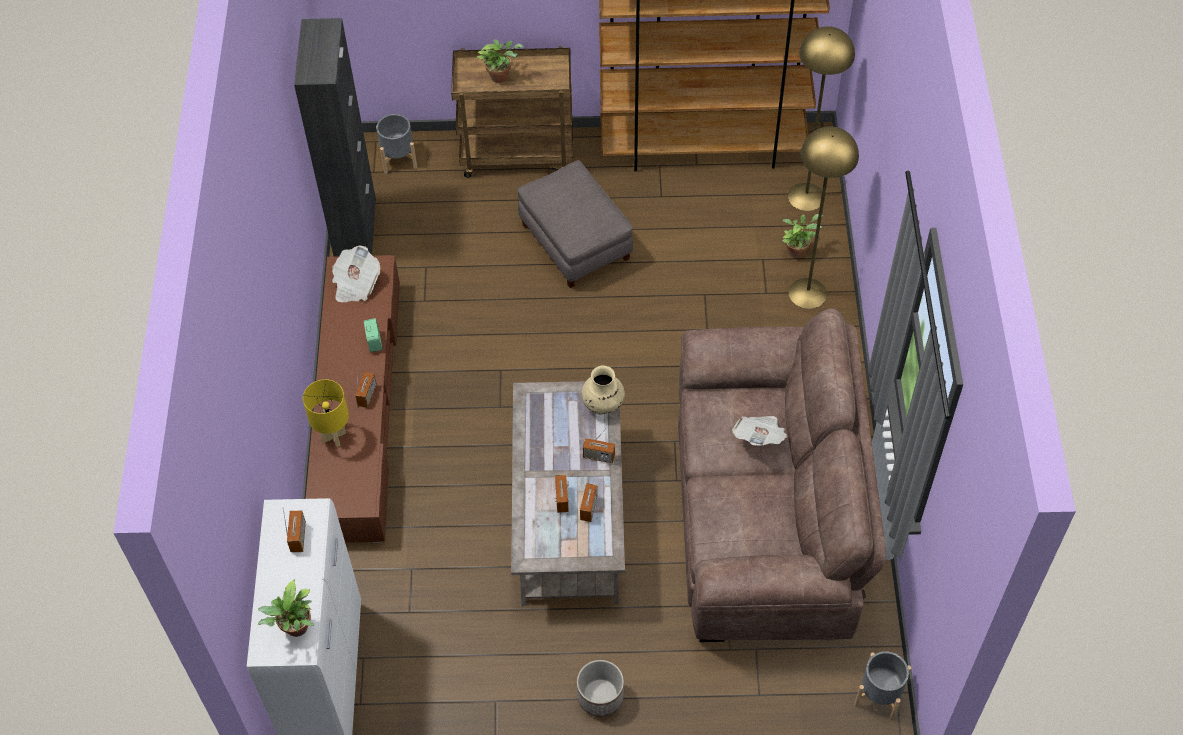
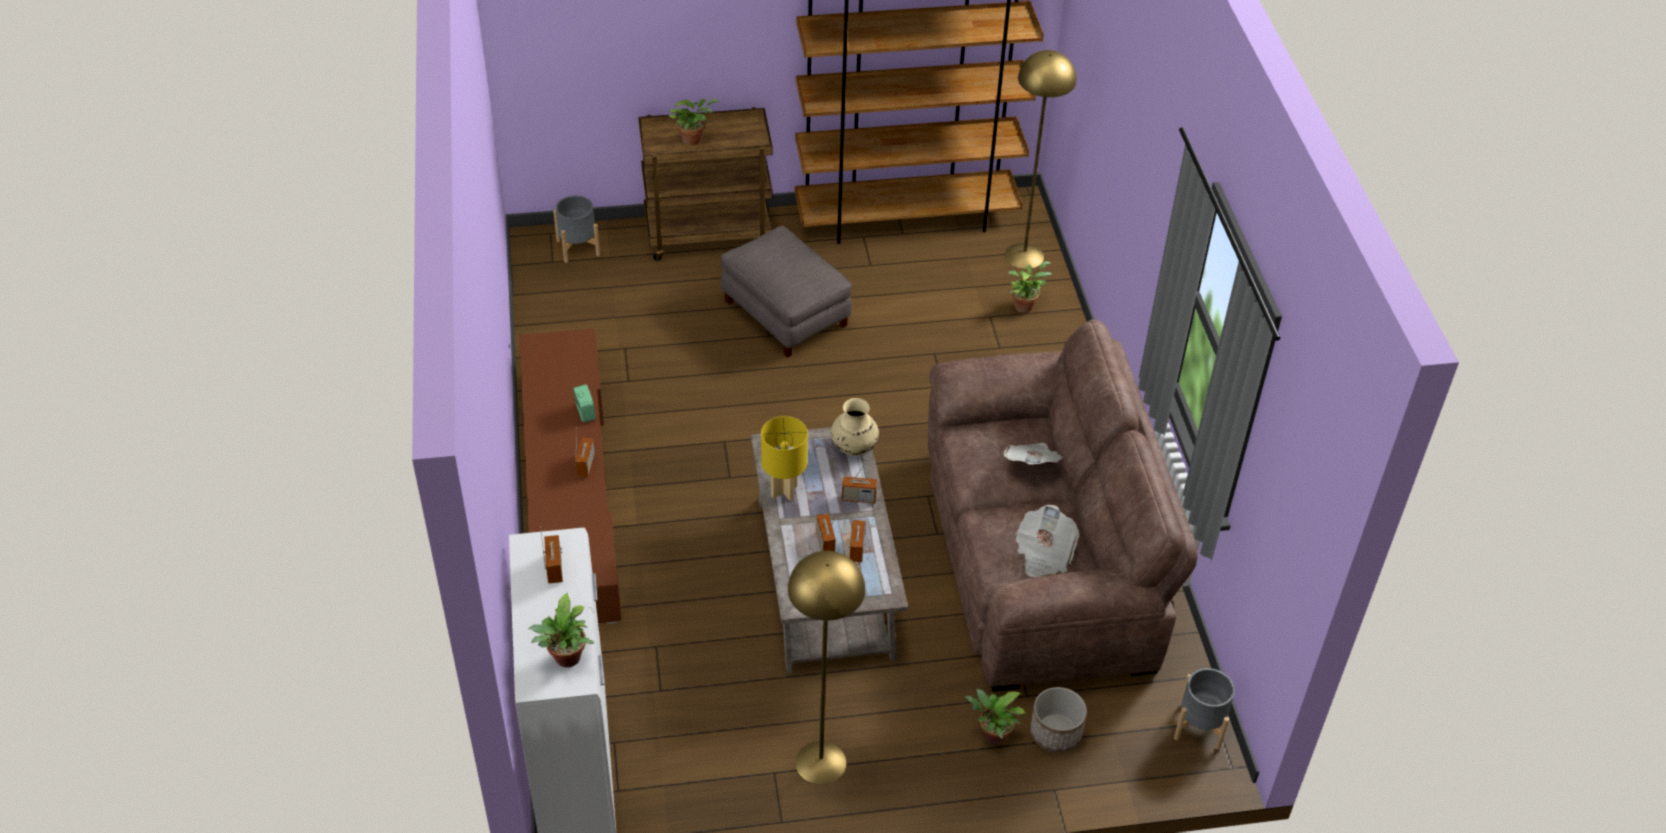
camera: 10 degrees left, 10 degrees down
black cabinet [294,18,376,257] -> none
yellow table lamp [303,379,349,447] -> yellow table lamp moved to [761,416,808,501]
newspaper [332,246,380,302] -> newspaper moved to [1015,505,1079,577]
planter [577,660,624,717] -> planter moved to [1030,687,1087,752]
yellow floor lamp [789,126,859,309] -> yellow floor lamp moved to [788,551,865,785]
none -> potted plant [965,689,1026,745]

